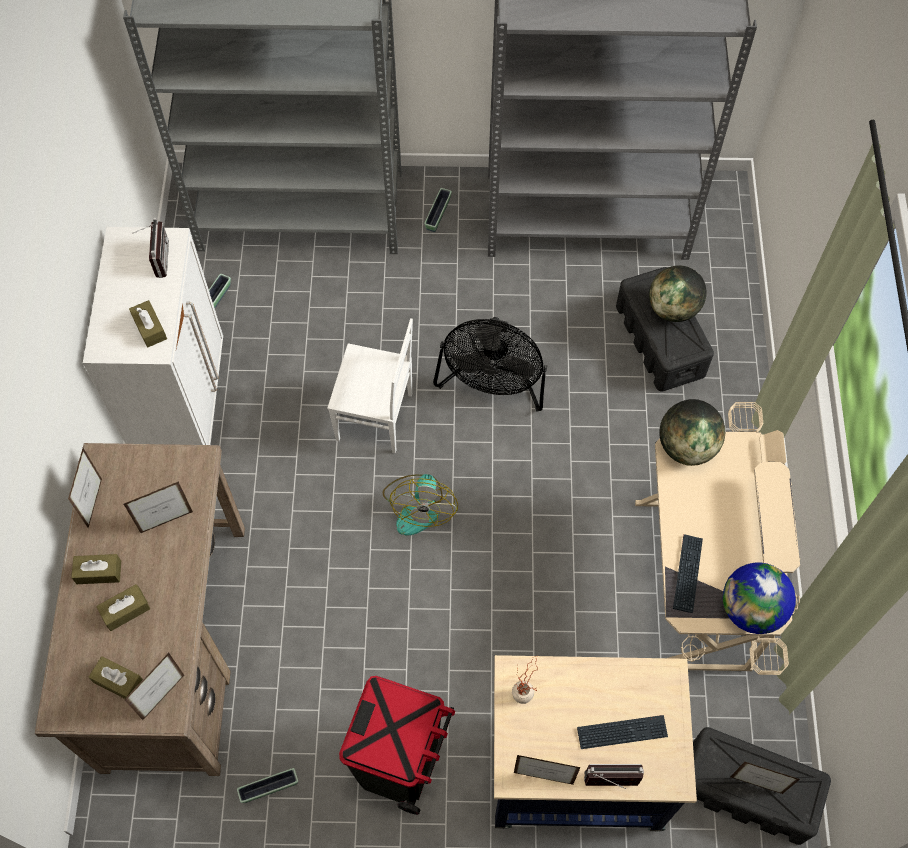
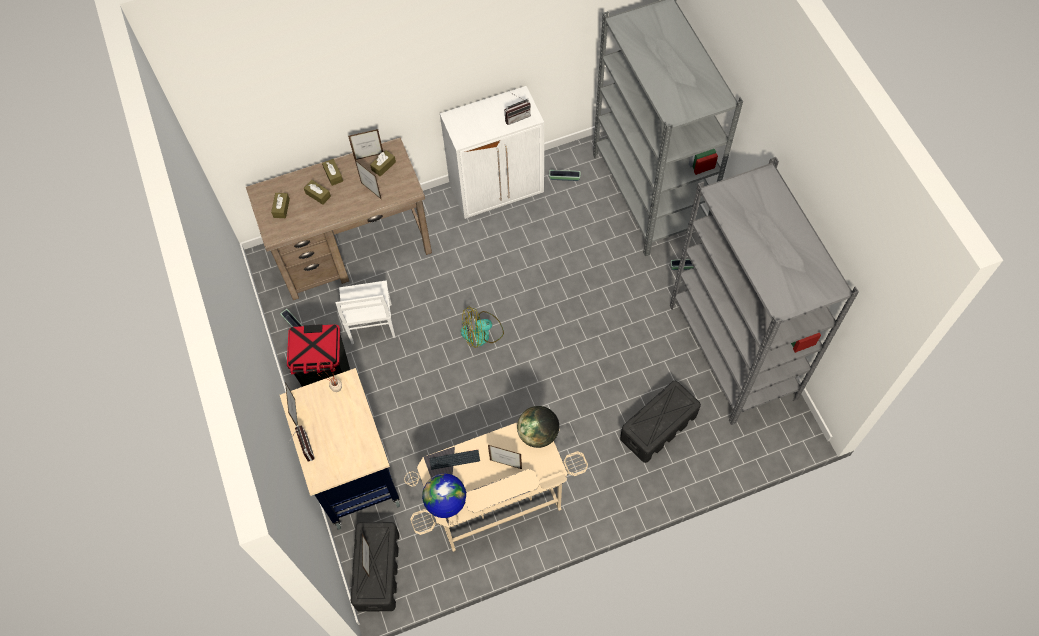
camera: 70 degrees right, 0 degrees up
picture frame [124,653,184,720] -> picture frame moved to [488,445,522,469]
brown tissue box [129,300,167,348] -> brown tissue box moved to [370,150,396,177]
white chair [327,318,413,453] -> white chair moved to [336,280,396,344]
black fan [433,317,547,412] -> none
keyboard [577,715,668,749] -> none
globe [649,265,707,322] -> none

